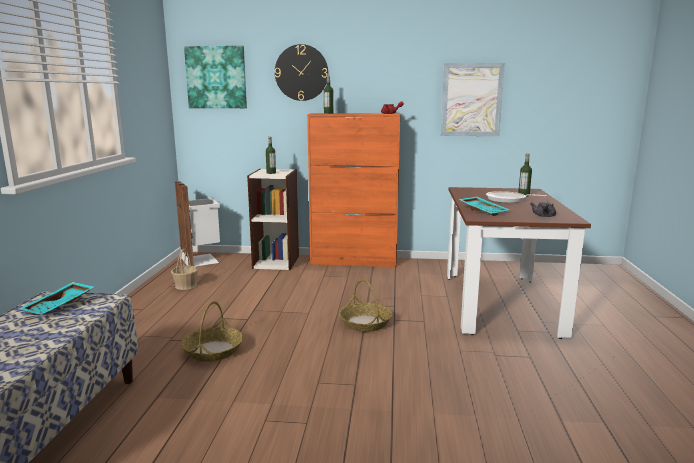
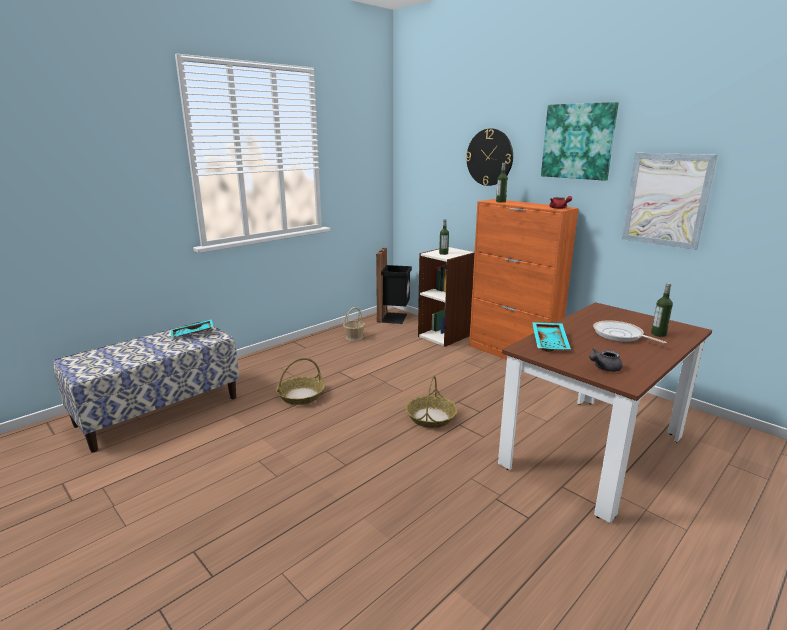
camera: 40 degrees right, 5 degrees up
white trash can [175,181,220,266] -> black trash can [376,248,412,324]
picture [184,46,247,108] -> picture moved to [541,102,619,181]

